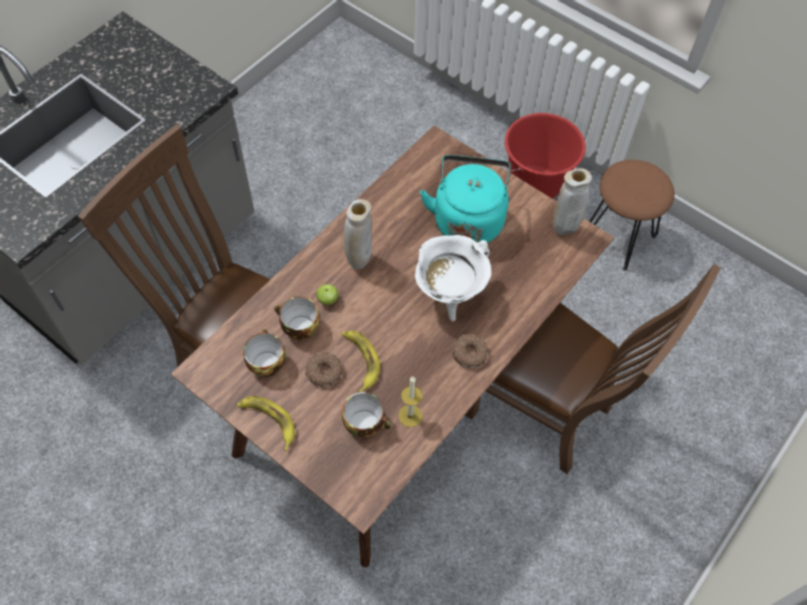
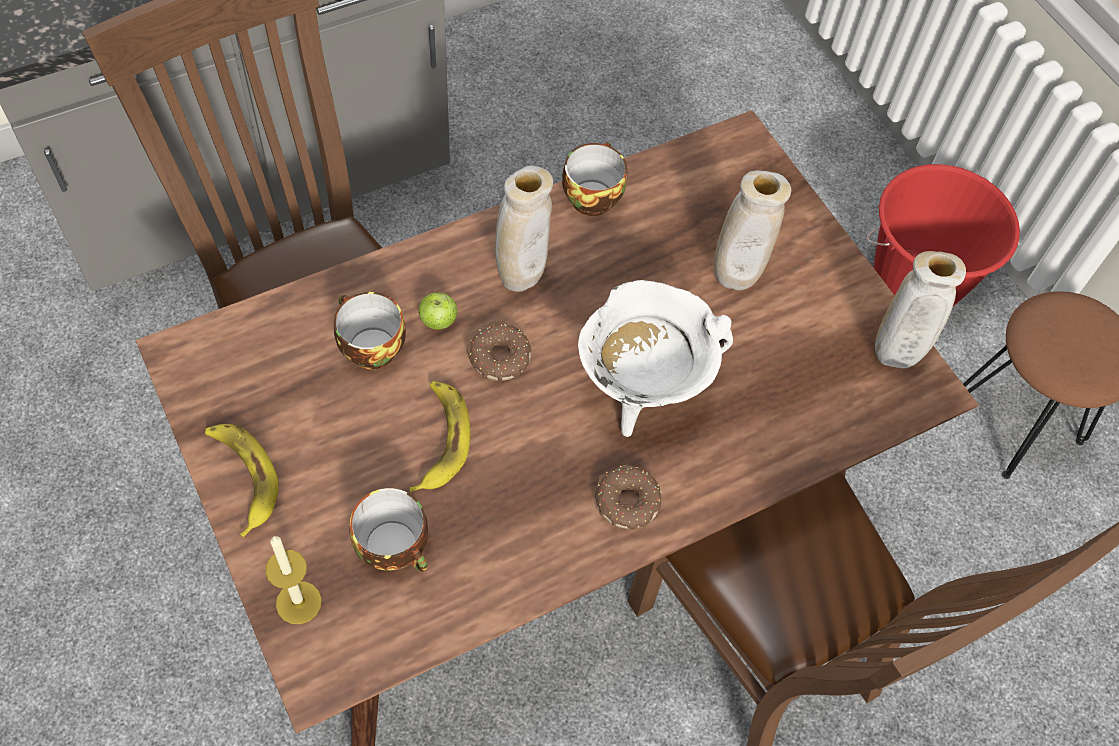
camera: 20 degrees right, 0 degrees up
cup [243,329,285,377] -> cup moved to [562,142,627,216]
donut [305,352,342,387] -> donut moved to [466,323,532,381]
candle [399,377,422,427] -> candle moved to [265,537,322,624]
turquoise kettle [420,155,511,243] -> beige vase [714,170,791,290]

